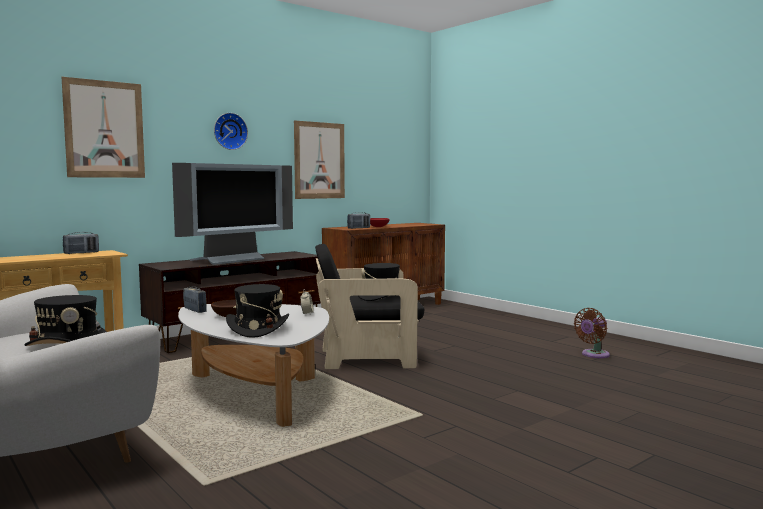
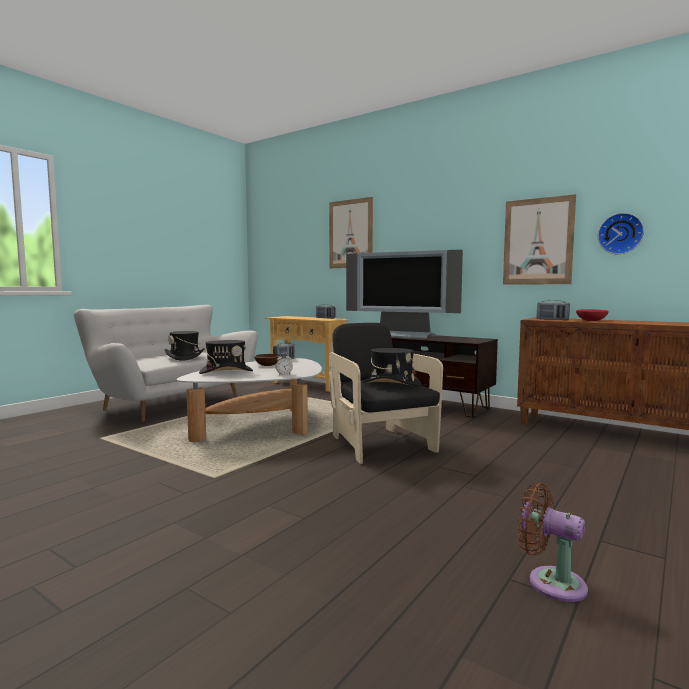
camera: 75 degrees right, 0 degrees up
wall clock [214,113,248,150] -> wall clock moved to [598,213,644,254]

